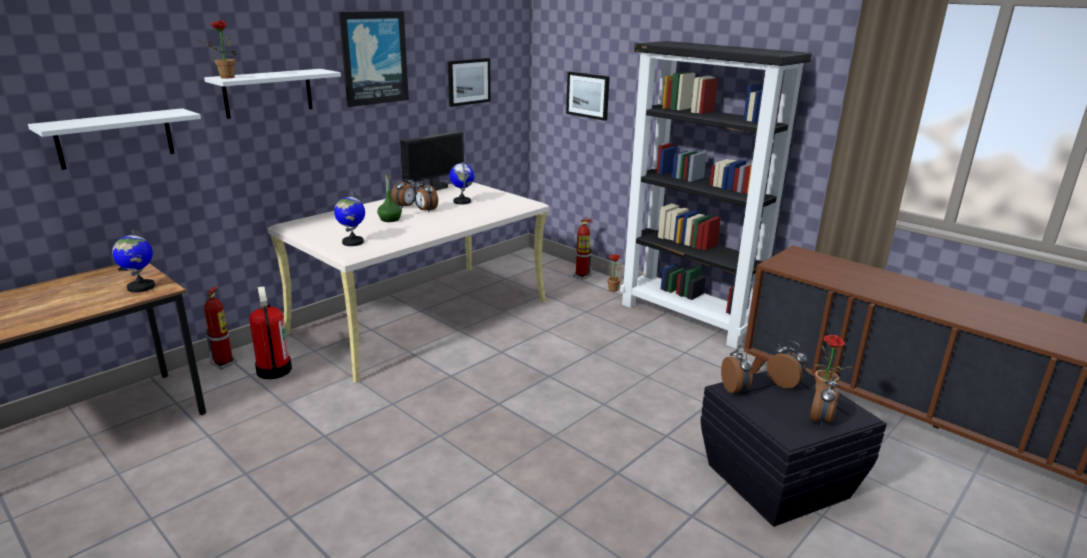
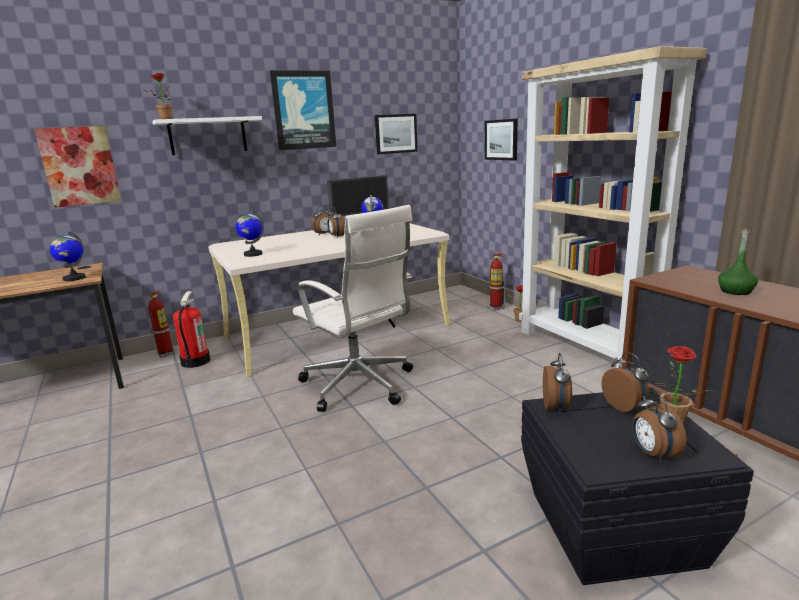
camera: 20 degrees right, 5 degrees down
white shelf [28,108,201,170] -> picture [34,126,121,207]
green bottle [377,175,402,222] -> green bottle moved to [718,229,758,295]
black bookcase [620,41,812,349] -> beige bookcase [519,46,707,368]
alarm clock [810,375,839,426] -> alarm clock turned 120 degrees clockwise [632,391,687,463]
none -> white office chair [293,205,413,412]

